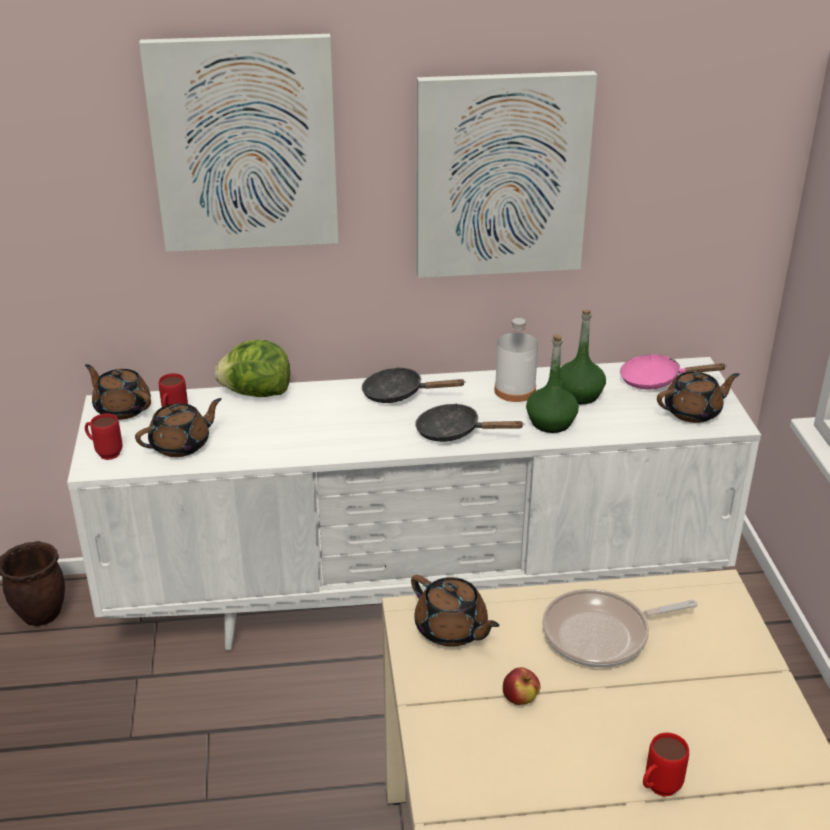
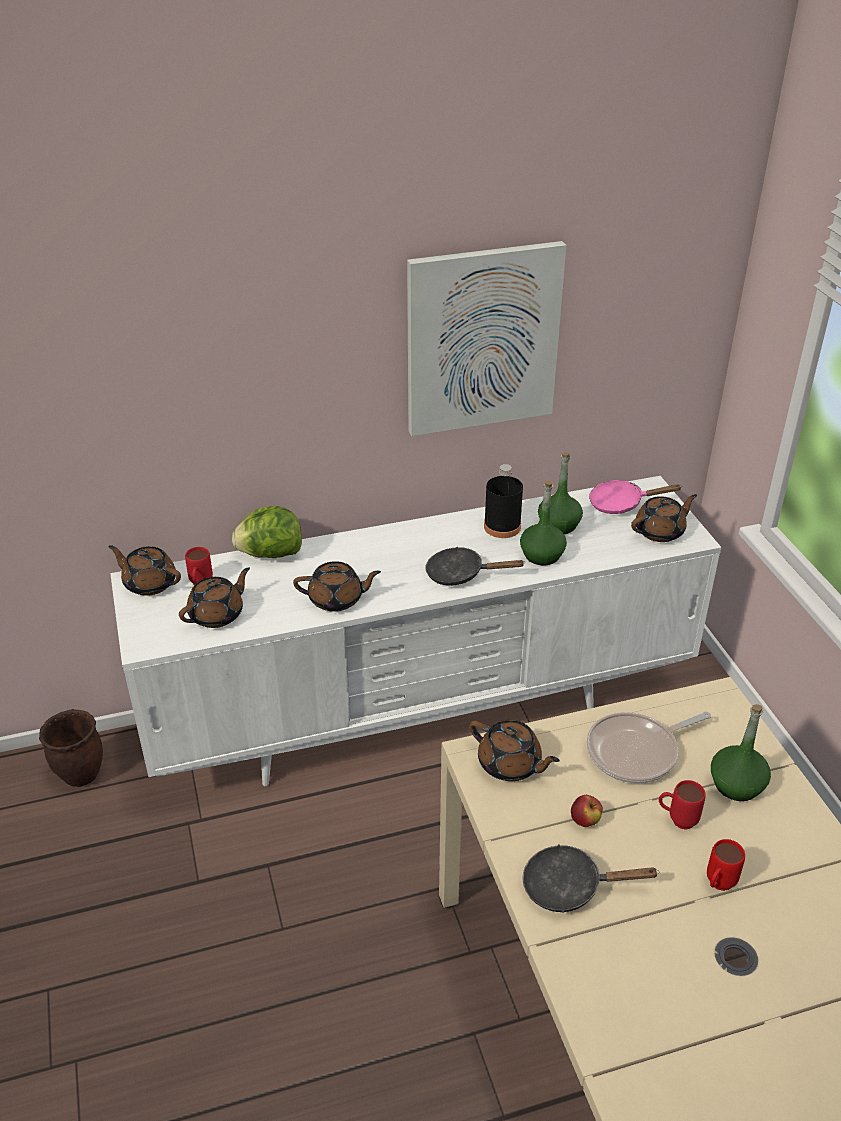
camera: 10 degrees left, 5 degrees up
red mug [85,413,123,460] -> red mug moved to [659,780,706,830]
picture [139,34,339,252] -> none
black frying pan [362,367,466,403] -> black frying pan moved to [522,844,659,913]
white bottle [495,318,538,402] -> black bottle [484,464,523,538]
none -> brown teapot [293,561,381,612]
none -> green bottle [711,704,771,801]

